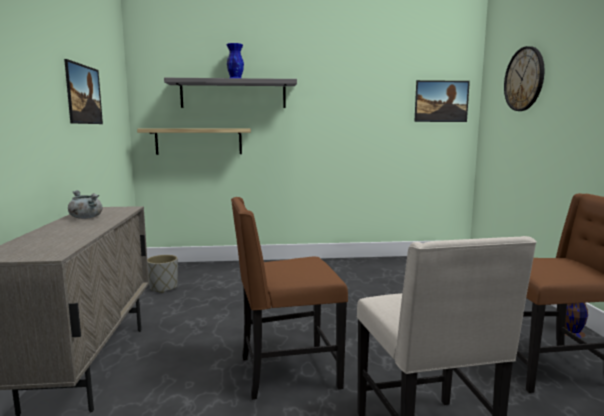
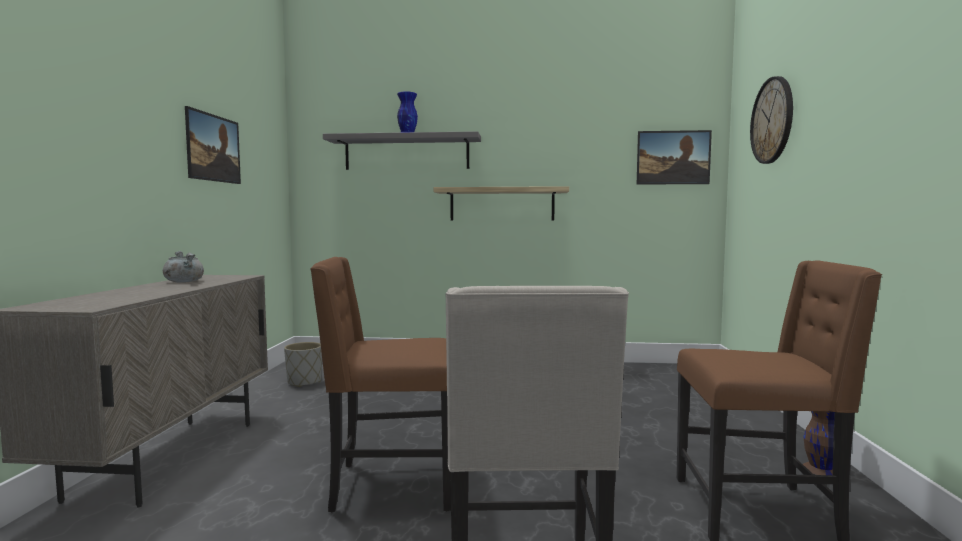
camera: 10 degrees right, 5 degrees down
shelf [137,128,251,155] -> shelf moved to [433,186,569,220]

